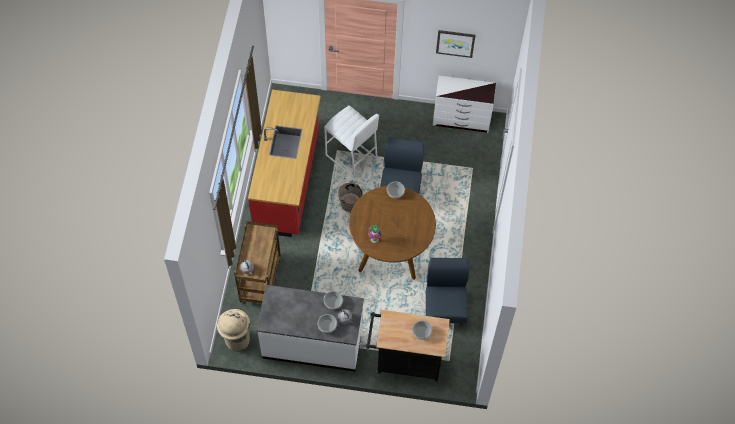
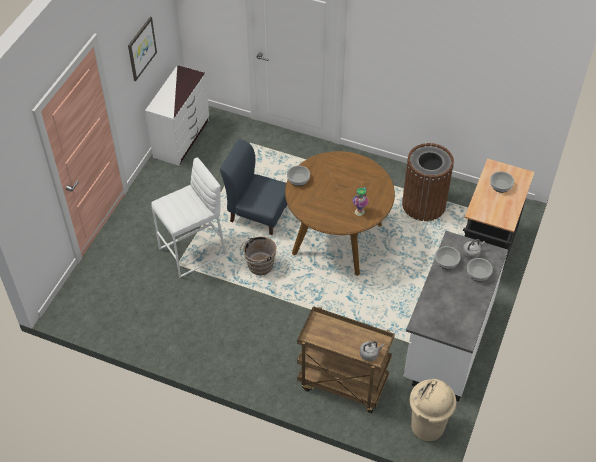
camera: 75 degrees left, 10 degrees down
red counter [248,90,321,237] -> none
blue chair [426,258,469,326] -> brown trash can [402,143,454,221]

